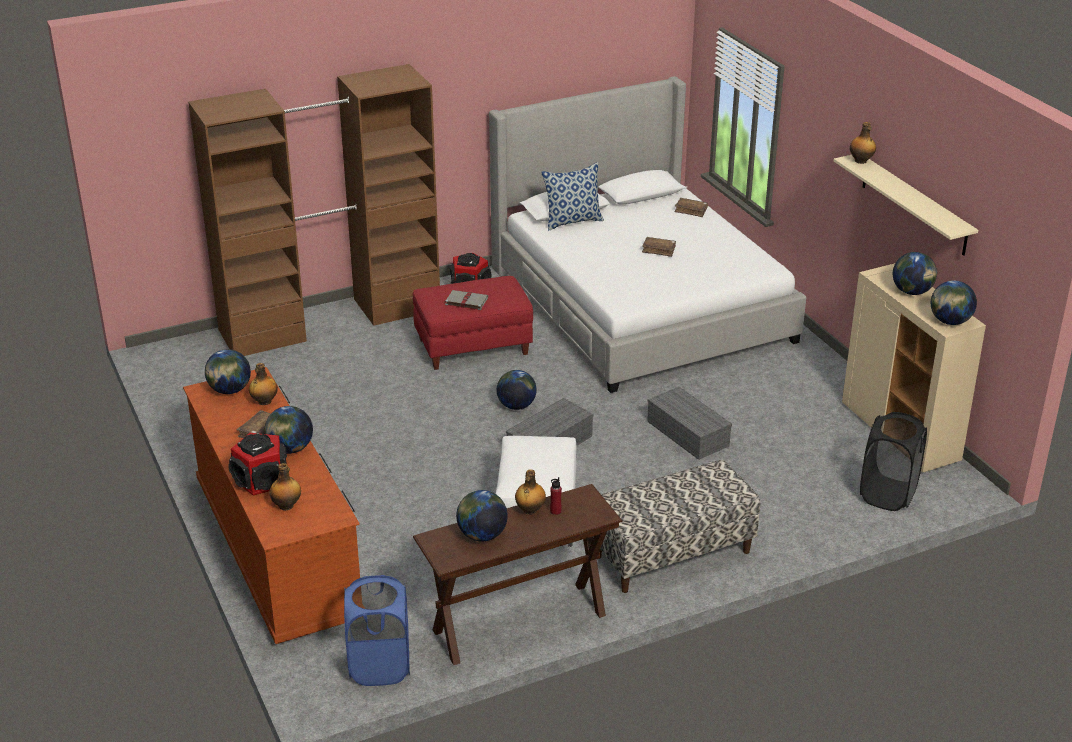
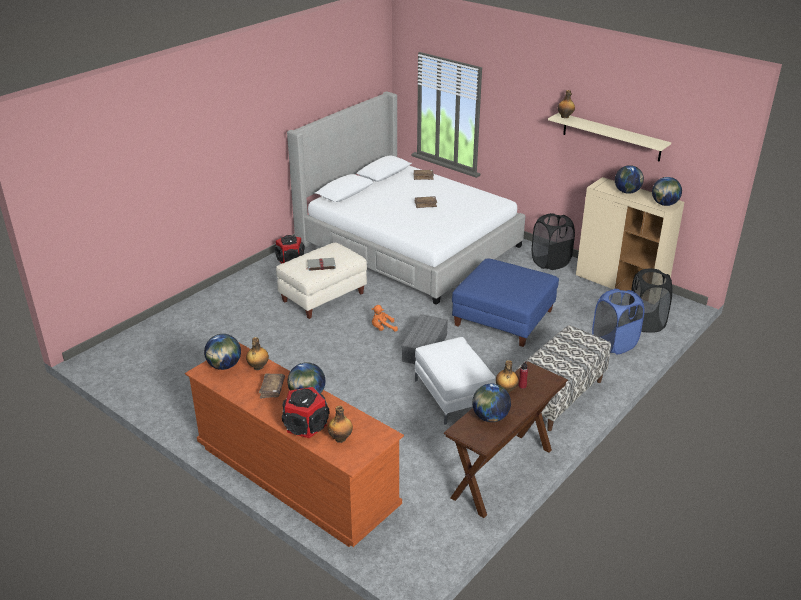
camera: 25 degrees left, 0 degrees up
brown wardrobe [188,64,440,356] -> none
blue laundry basket [344,575,410,686] -> blue laundry basket moved to [592,289,644,355]
red ottoman [413,276,533,370] -> beige ottoman [276,243,367,319]
globe [497,370,537,410] -> orange plush toy [372,305,398,332]
pillow [541,162,604,230] -> none
grey storage box [647,387,732,460] -> blue ottoman [452,259,559,347]
none -> black laundry basket [532,213,575,270]

